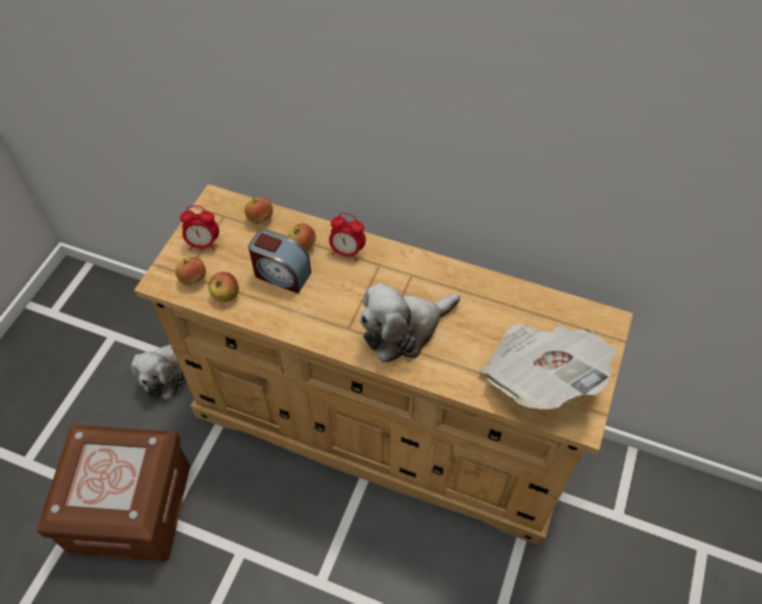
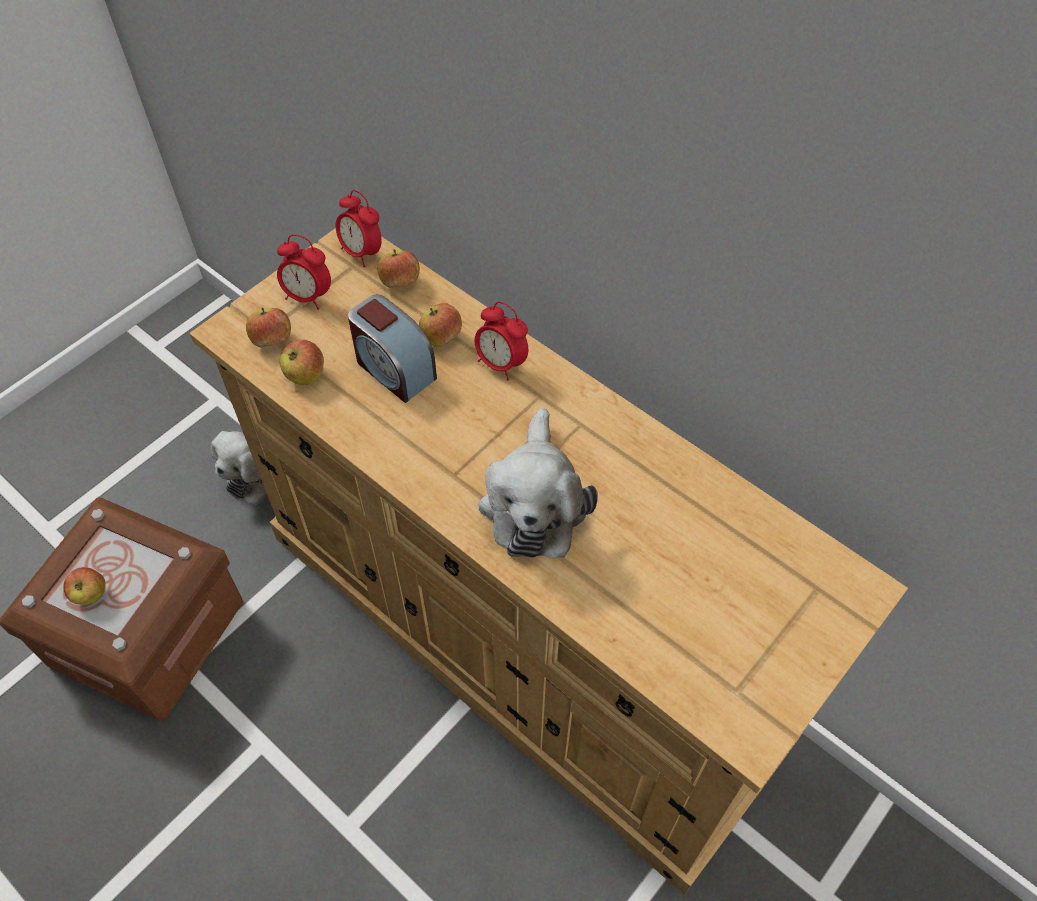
camera: 20 degrees right, 0 degrees up
plush toy [359,282,460,363] -> plush toy turned 75 degrees counterclockwise [479,408,598,559]
newspaper [480,324,617,409] -> none
none -> apple [63,567,106,605]
none -> alarm clock [336,190,382,267]

